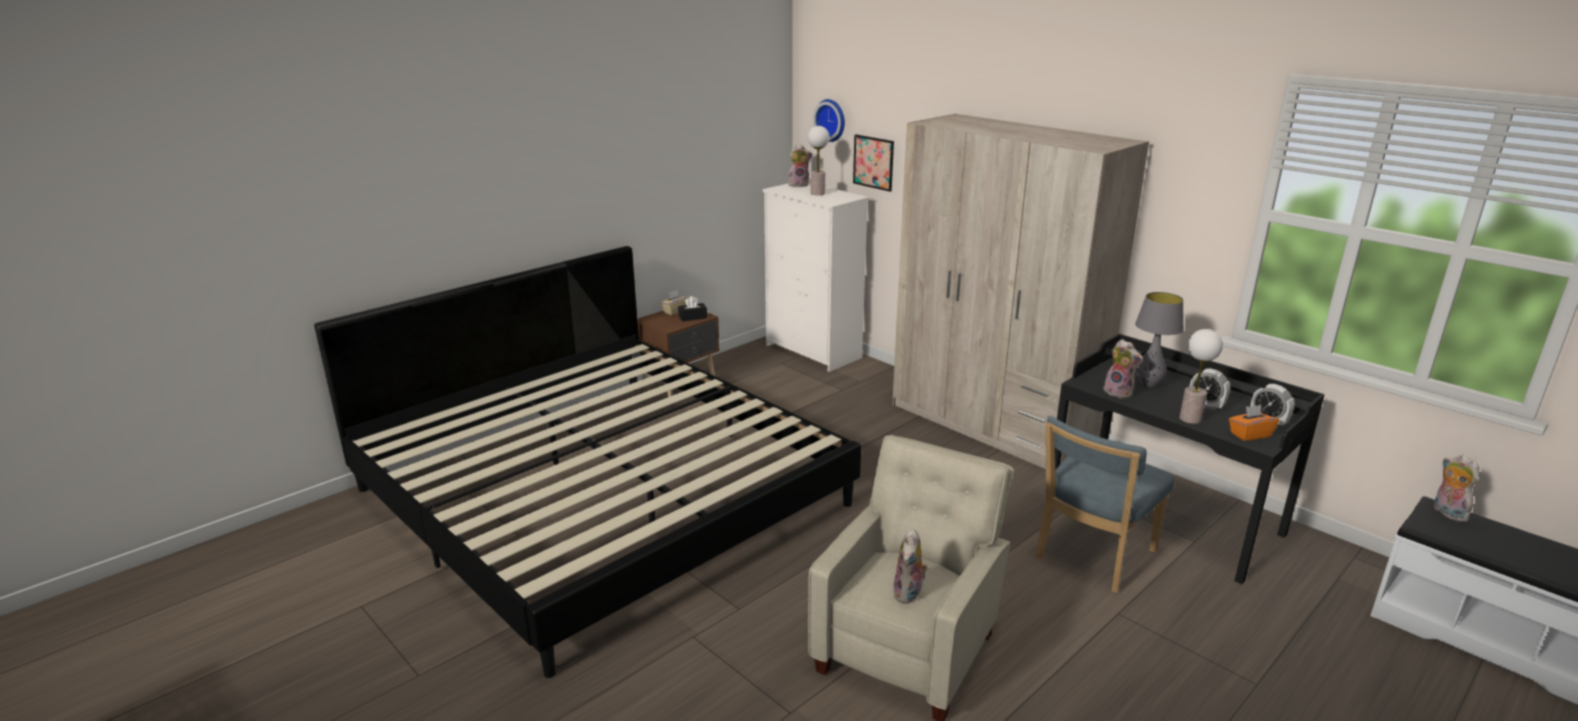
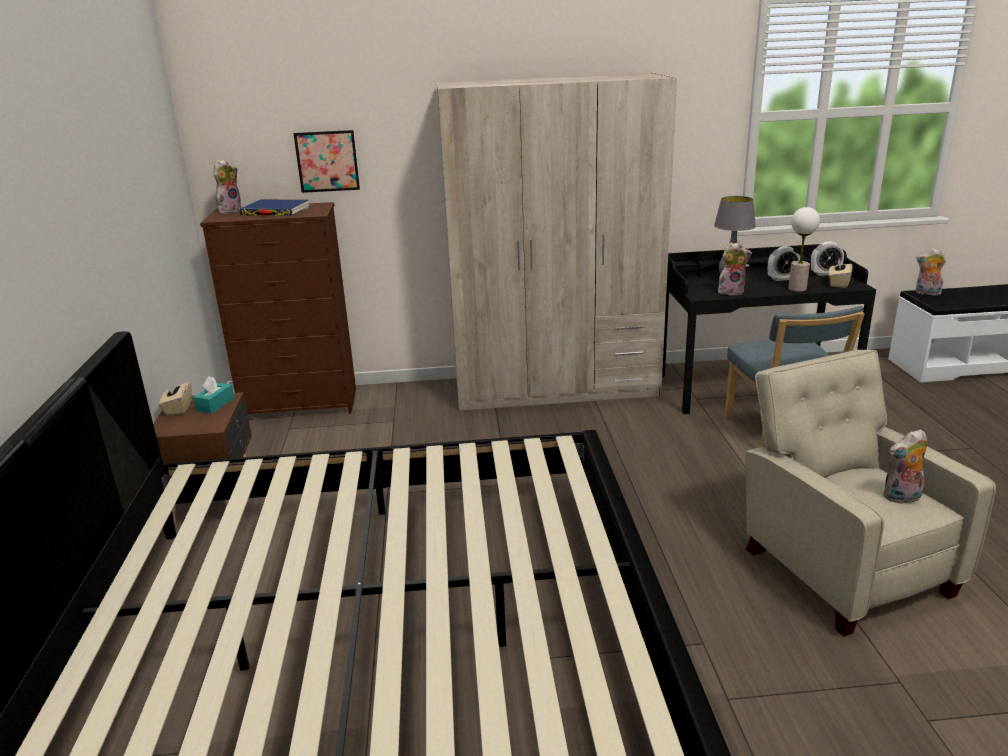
camera: 50 degrees left, 0 degrees up
black tissue box [678,296,707,321] -> turquoise tissue box [193,376,235,414]
white dresser [763,183,870,372] -> brown dresser [200,202,356,414]
table lamp [808,126,830,195] -> blue book [239,199,309,215]
wall clock [813,99,845,142] -> none
plush toy [893,529,928,604] -> plush toy turned 105 degrees clockwise [883,429,927,504]
orange tissue box [1229,405,1279,441] -> beige tissue box [829,258,852,288]

